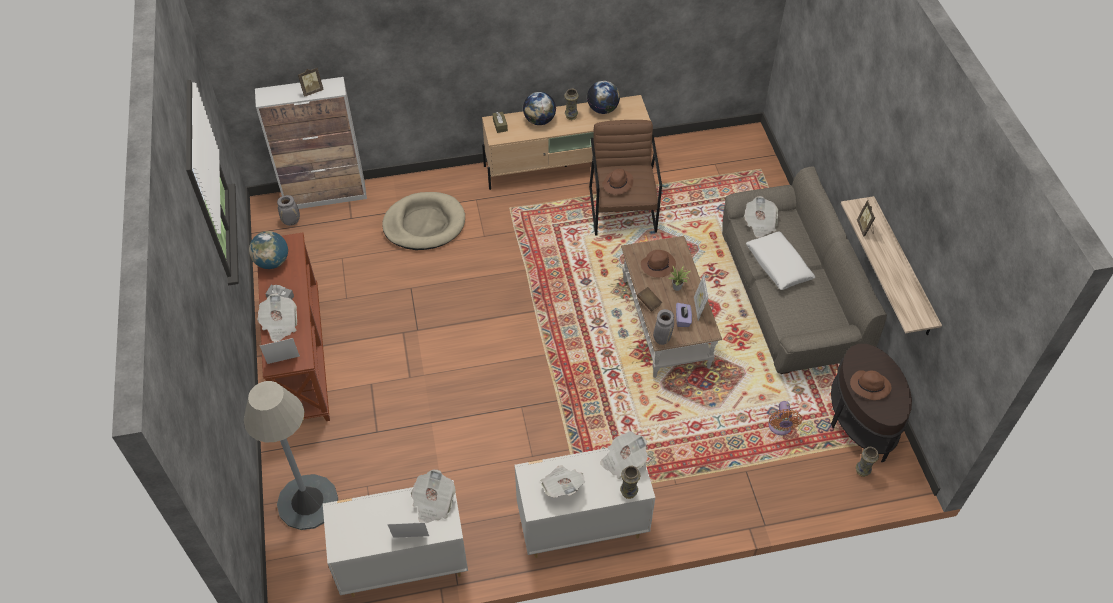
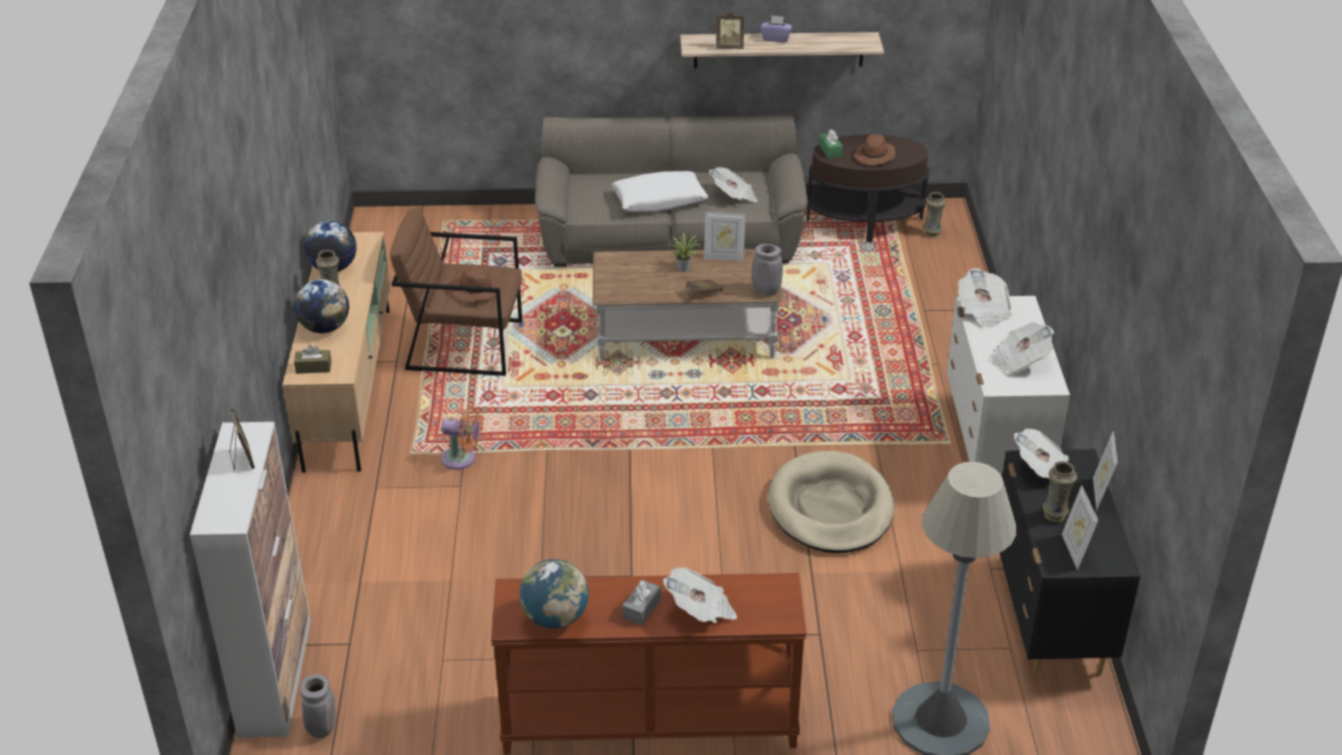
camera: 80 degrees left, 15 degrees down
picture frame [260,338,300,364] -> picture frame moved to [1062,485,1098,570]
white dresser [323,480,468,597] -> black dresser [1000,449,1140,677]
beige dog bed [382,192,465,250] -> beige dog bed moved to [768,451,894,553]
vase [620,466,640,499] -> vase moved to [1043,461,1077,522]
brown hat [641,250,676,277] -> none
purple tissue box [676,303,692,327] -> purple tissue box moved to [760,15,792,43]
newspaper [744,196,778,238] -> newspaper moved to [709,167,758,202]
orange fan [768,401,802,435] -> orange fan moved to [441,407,481,470]
none -> green tissue box [819,129,843,159]

